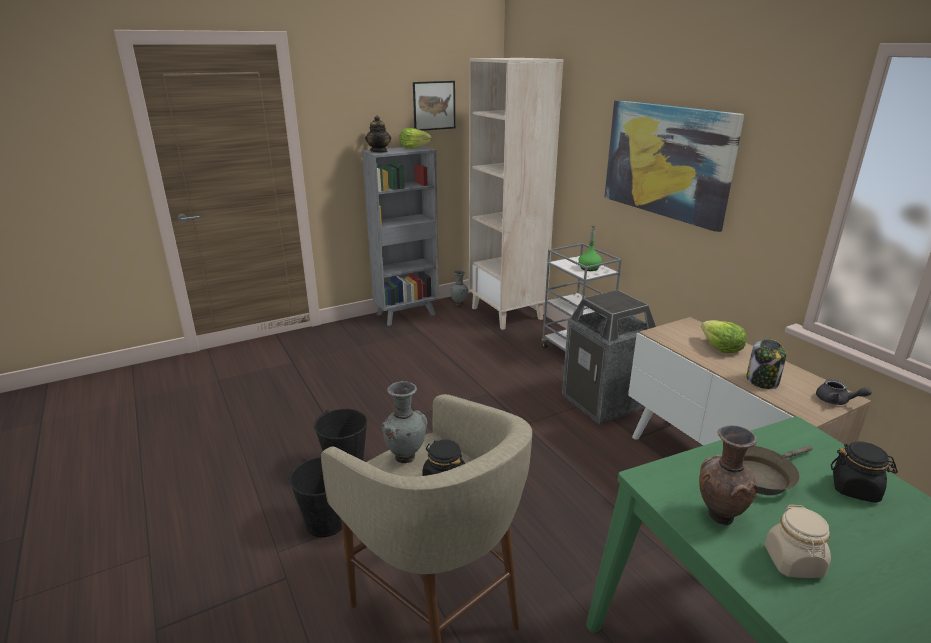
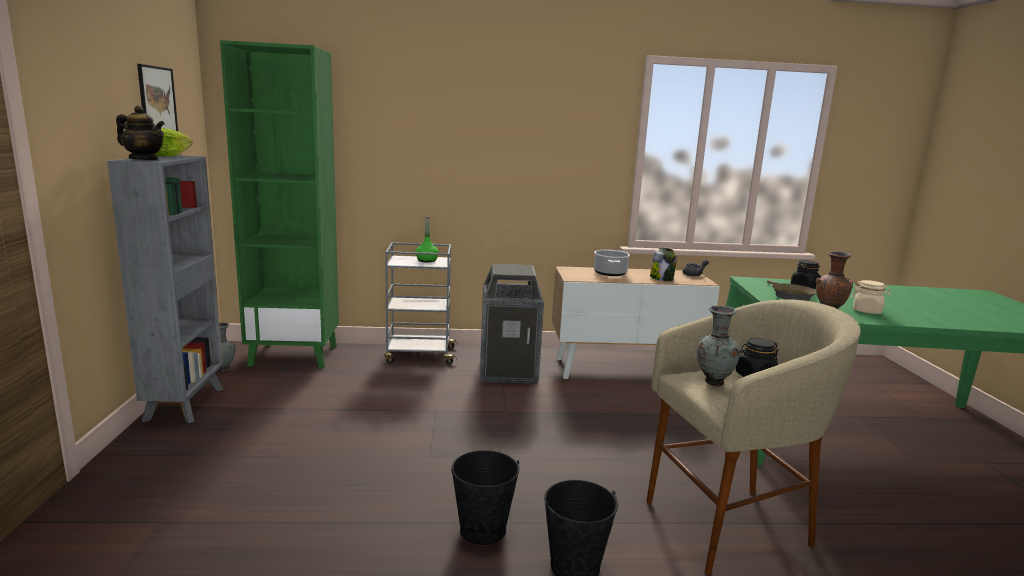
camera: 65 degrees left, 10 degrees down
beige bookcase [469,58,563,330] -> green bookcase [220,40,339,368]
picture [604,100,744,232] -> none
lettuce [701,320,746,353] -> cooking pot [594,250,630,276]

